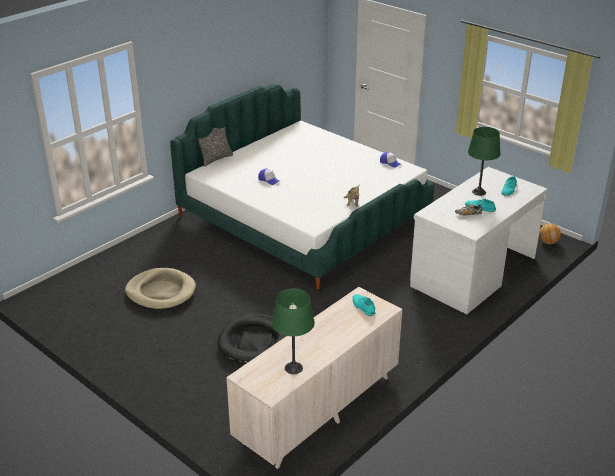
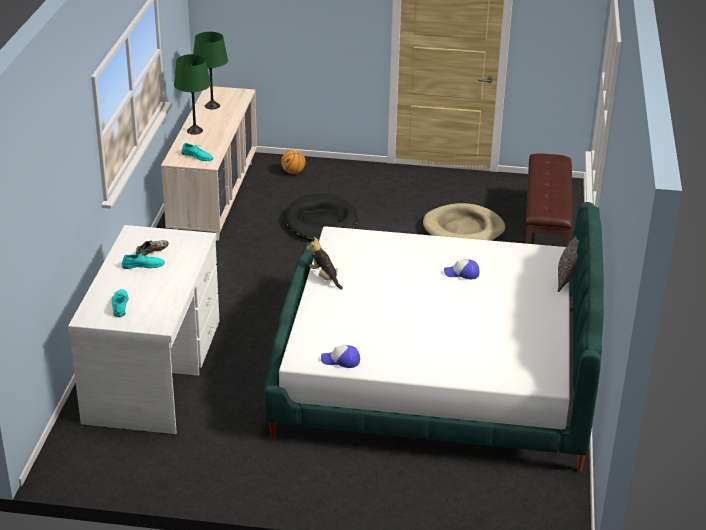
camera: 145 degrees right, 0 degrees up
green table lamp [468,127,500,196] -> green table lamp moved to [174,54,211,135]
basketball [539,224,561,244] -> basketball moved to [281,150,306,174]
none -> brown bench [525,153,572,247]

